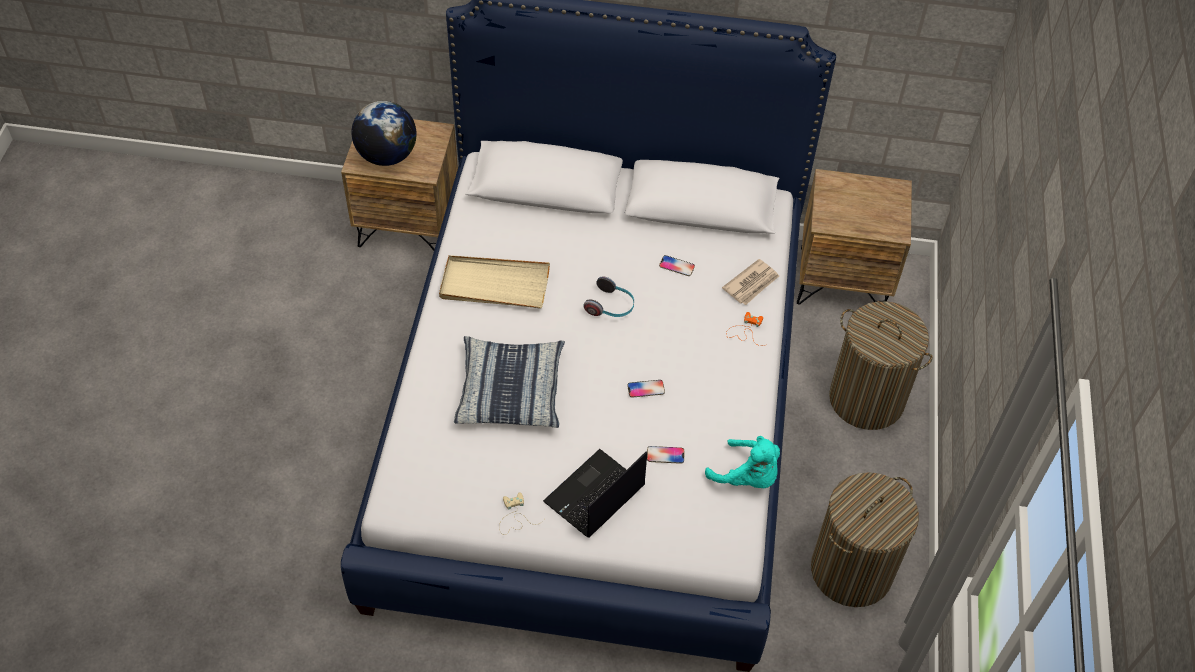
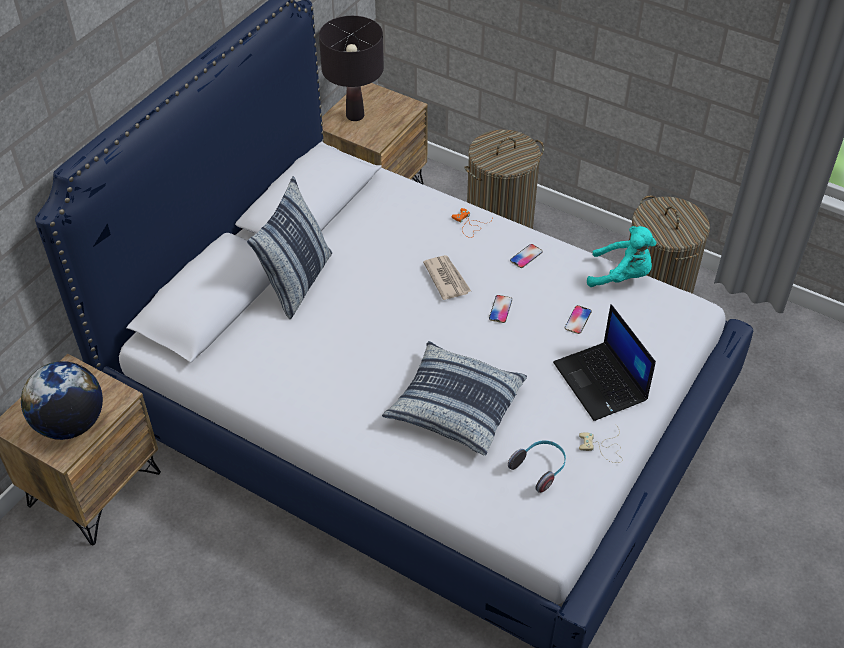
camera: 65 degrees left, 5 degrees down
beige tray [439,255,550,309] -> none
headphones [583,277,634,317] -> headphones moved to [508,440,566,493]
phone [659,255,695,276] -> phone moved to [510,244,542,268]
turquoise plush toy [705,436,780,488] -> turquoise plush toy turned 45 degrees clockwise [587,226,657,287]
newspaper [722,259,779,305] -> newspaper moved to [423,255,471,300]
none -> pillow [247,176,332,319]
none -> black table lamp [319,16,384,121]

